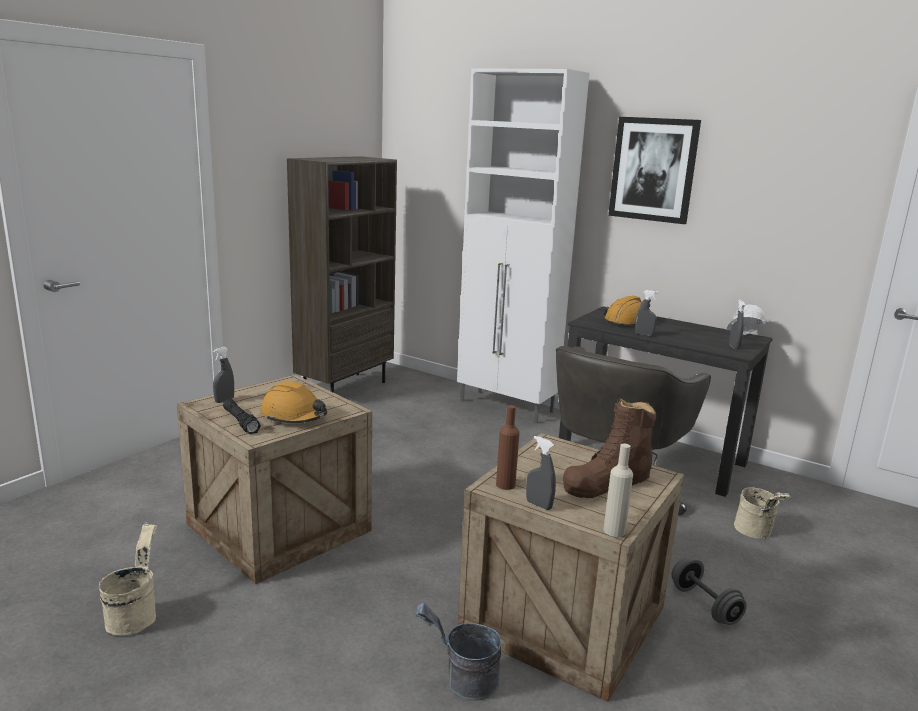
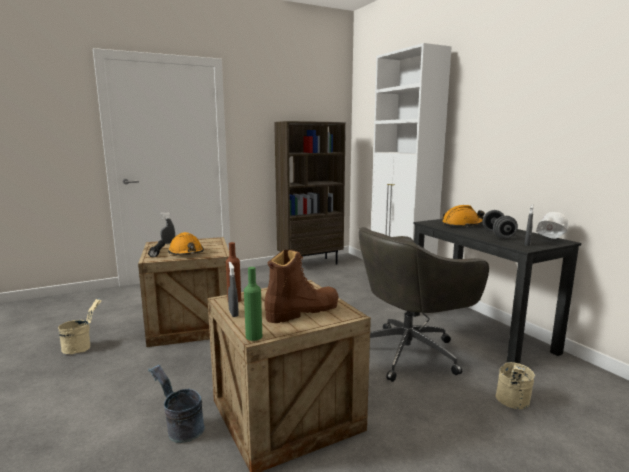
camera: 30 degrees right, 5 degrees down
brown boot [563,398,656,498] -> brown boot turned 150 degrees clockwise [265,250,339,323]
beige bottle [604,443,633,537] -> green bottle [244,267,262,341]
picture [608,117,701,224] -> none
grey spray bottle [635,290,658,336] -> none
grey dumbbell [671,557,747,625] -> grey dumbbell moved to [483,210,518,239]

